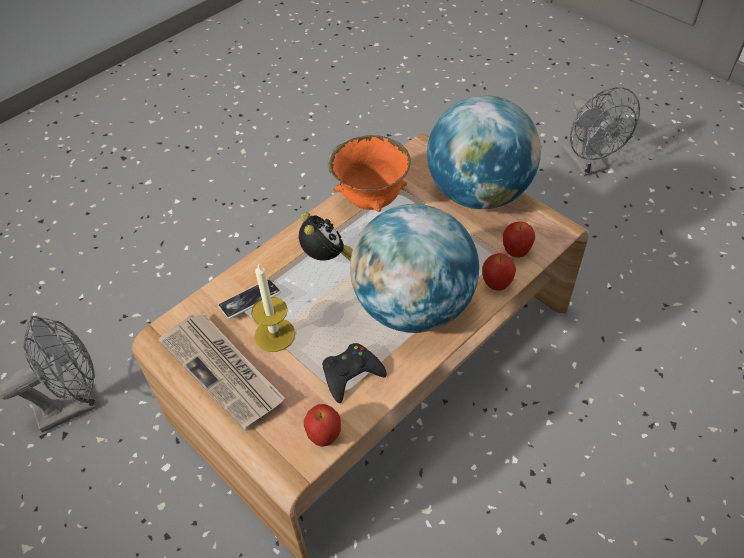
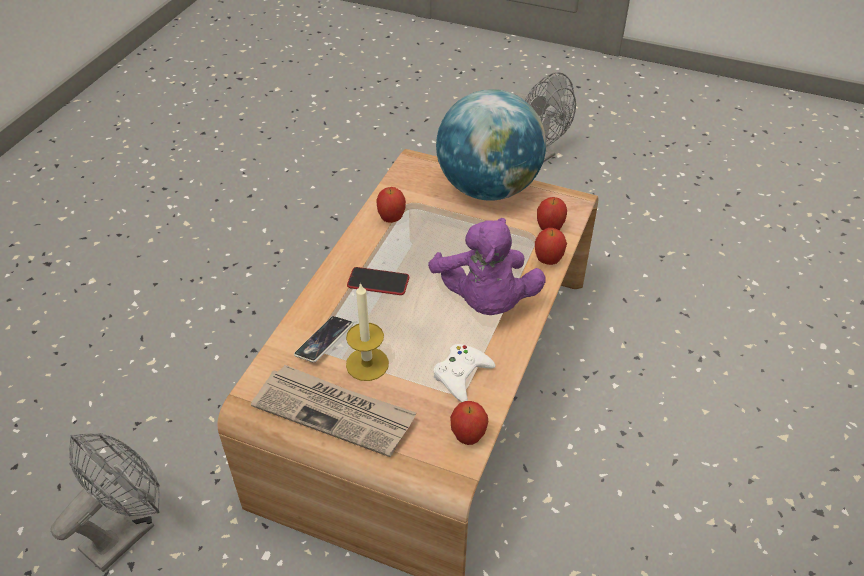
camera: 25 degrees left, 5 degrees down
alarm clock [299,212,353,261] -> phone [347,267,409,295]
black game controller [322,343,387,403] -> white game controller [433,344,495,402]
orange bowl [328,135,411,212] -> apple [376,187,406,223]
globe [350,204,479,333] -> purple plush toy [428,218,546,315]

